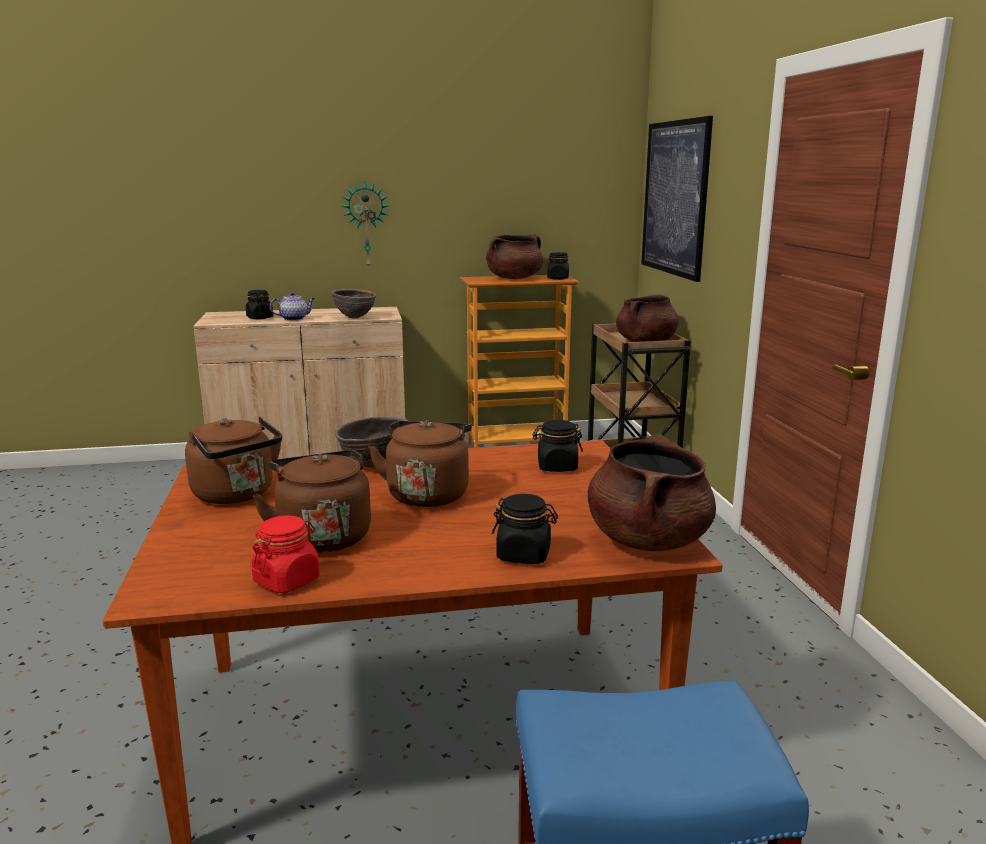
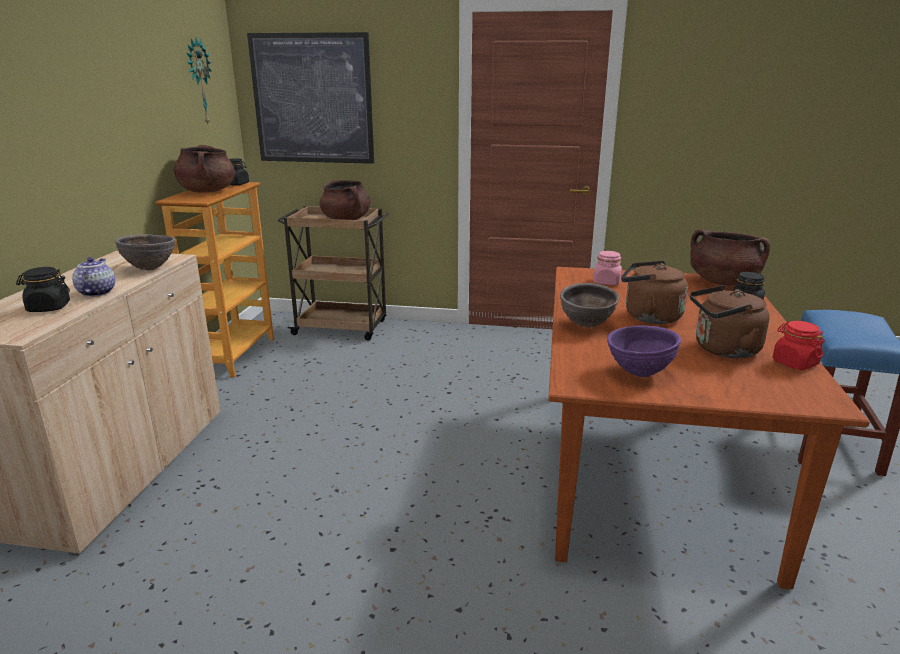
camera: 70 degrees left, 5 degrees up
brown kettle [185,417,282,504] -> purple bowl [607,325,681,377]
wall clock [342,182,389,269] -> wall clock moved to [187,38,212,124]
black jar [533,420,583,472] -> pink jar [593,251,622,285]

